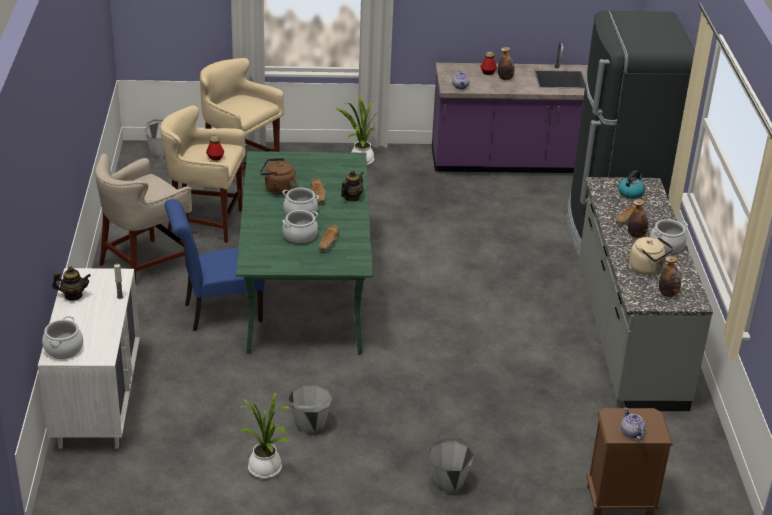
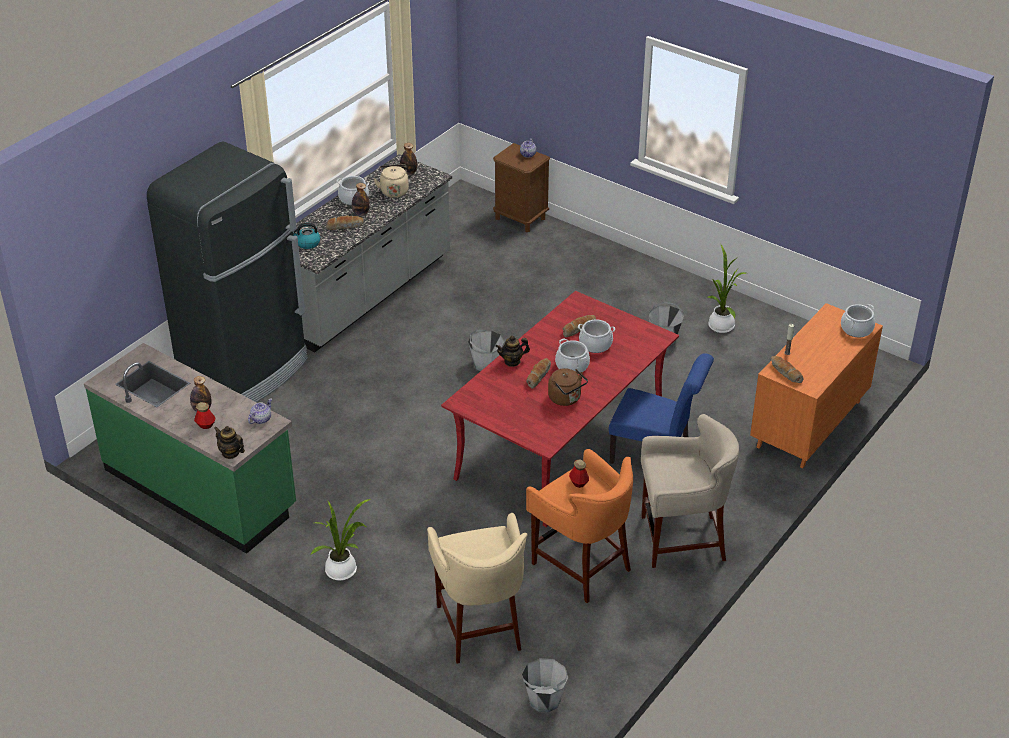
camera: 140 degrees left, 5 degrees up
white dresser [38,268,140,449] -> orange dresser [750,303,883,468]
teapot [52,267,91,301] -> teapot moved to [214,426,245,459]
beige stool [160,105,246,243] -> orange stool [526,449,633,603]
green dining table [236,151,373,354] -> red dining table [441,291,679,527]
grey bucket [428,438,474,494] -> grey bucket moved to [468,330,505,371]
purple counter [432,42,588,173] -> green counter [84,343,296,554]
none -> bread [771,356,803,383]

